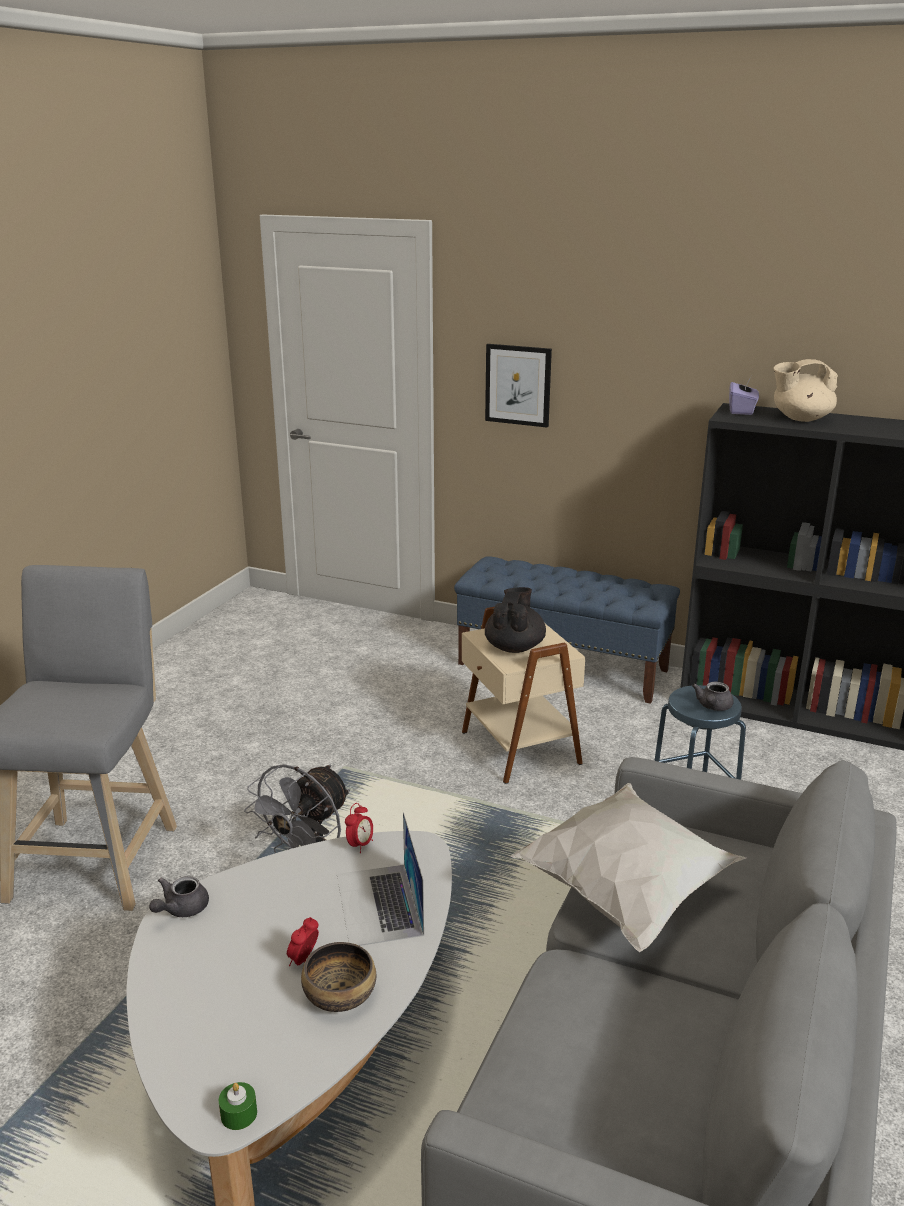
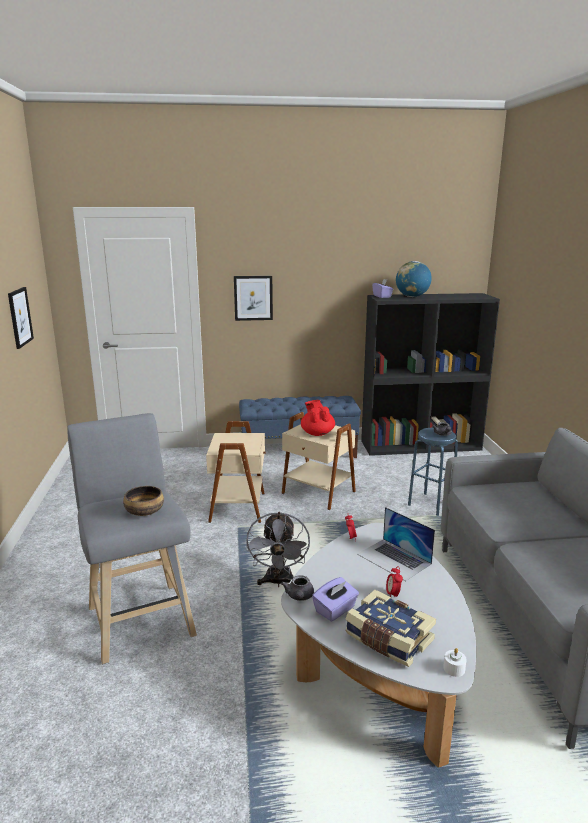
camera: 30 degrees left, 5 degrees down
green candle [218,1082,257,1130] -> white candle [443,648,467,677]
bowl [301,942,376,1012] -> bowl moved to [123,486,164,516]
black teapot [485,587,546,653] -> red teapot [301,400,335,436]
white pillow [510,783,746,952] -> none
beige teapot [774,359,838,422] -> globe [396,261,432,297]
none -> picture [8,287,34,349]
none -> beige side table [206,421,265,523]
none -> purple tissue box [312,577,359,622]
none -> book [345,590,436,667]

